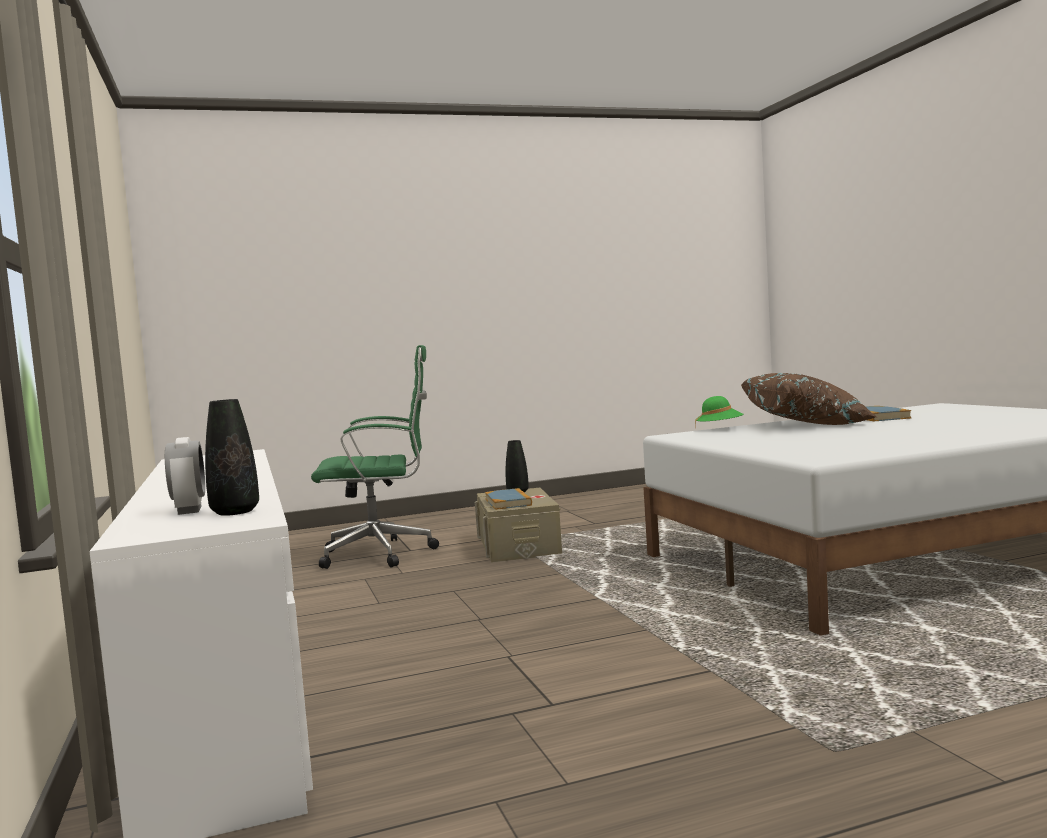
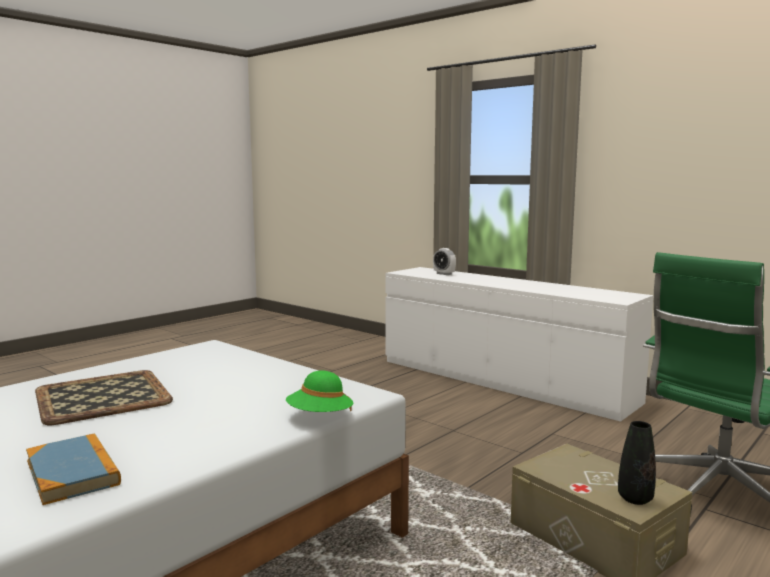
camera: 150 degrees right, 5 degrees up
black vase [205,399,259,516] -> none
book [485,488,532,510] -> none
brown pillow [741,373,876,425] -> none
none -> tray [35,370,173,425]

